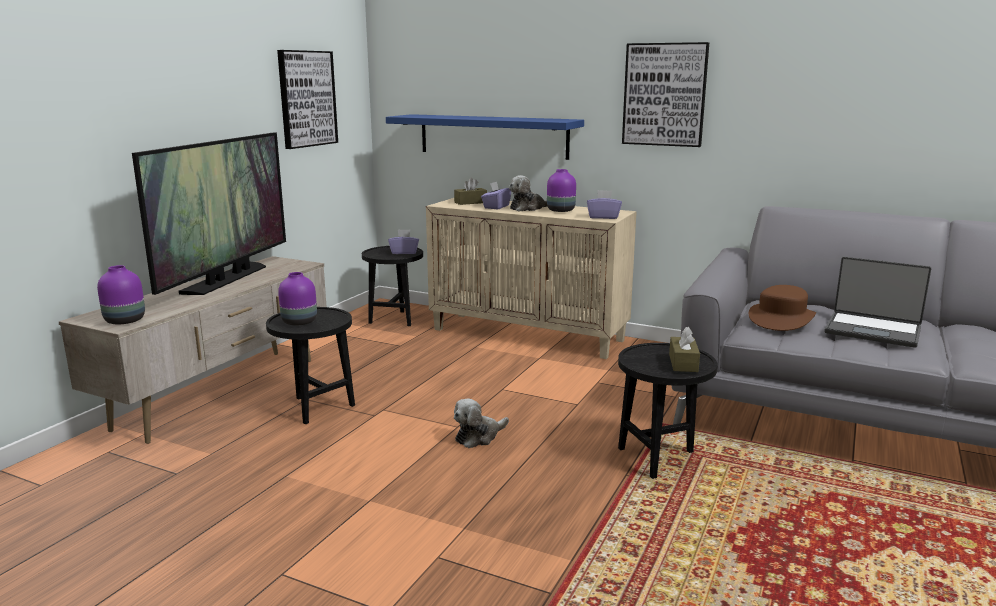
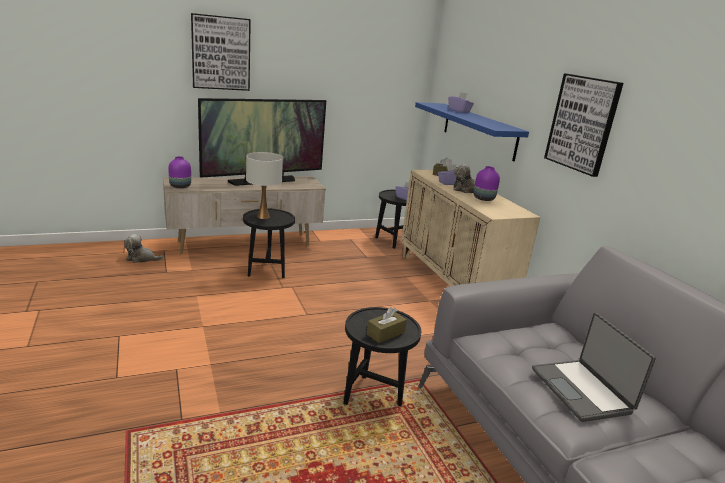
camera: 40 degrees right, 5 degrees up
picture [277,50,338,149] -> picture moved to [191,13,251,91]
purple vase [278,272,317,325] -> white table lamp [246,152,283,219]
plush toy [454,399,509,448] -> plush toy moved to [124,234,163,263]
purple tissue box [587,190,622,219] -> purple tissue box moved to [448,92,474,113]
brown hat [749,285,816,331] -> none

